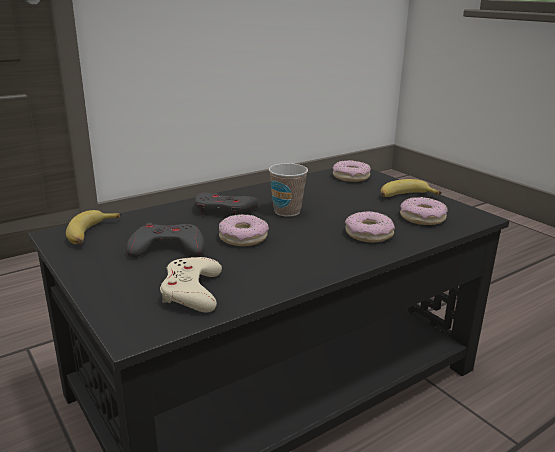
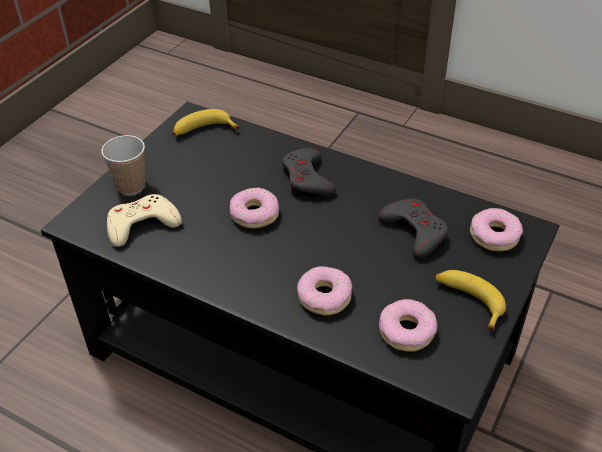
camera: 65 degrees right, 20 degrees up
grey game controller [126,223,205,257] -> grey game controller moved to [378,199,448,259]
cup [269,163,308,217] -> cup moved to [101,135,146,195]

